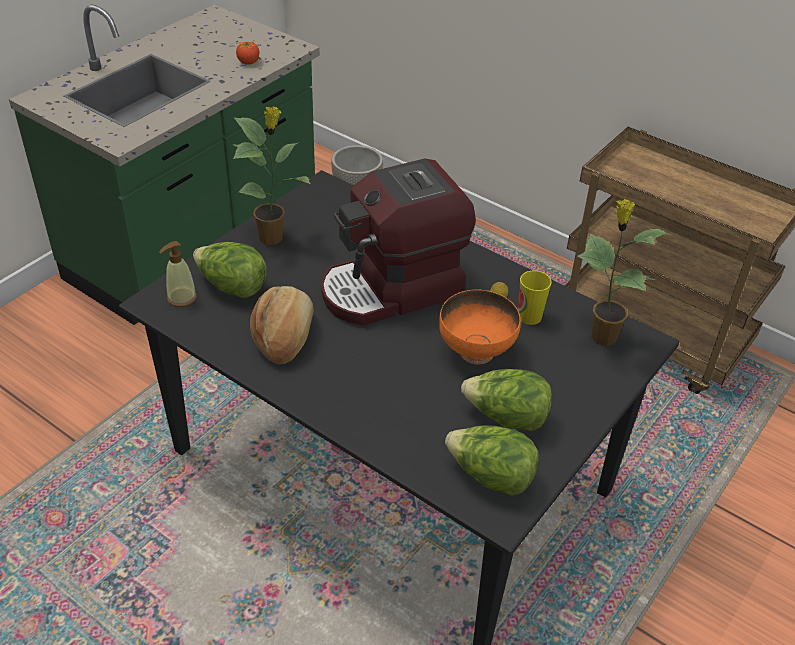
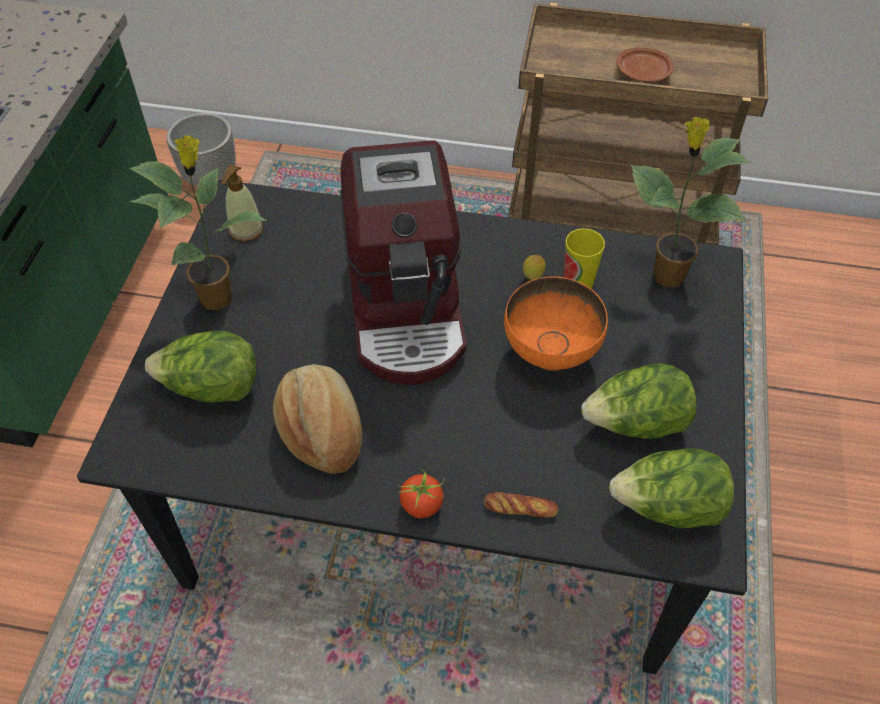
camera: 25 degrees left, 10 degrees up
soap dispenser [159,241,197,307] -> soap dispenser moved to [221,165,263,242]
tomato [236,40,260,65] -> tomato moved to [400,470,444,518]
coffee machine [321,159,476,325] -> coffee machine turned 45 degrees counterclockwise [340,140,466,385]
none -> bread [484,492,558,517]
none -> brown plate [616,47,674,82]

